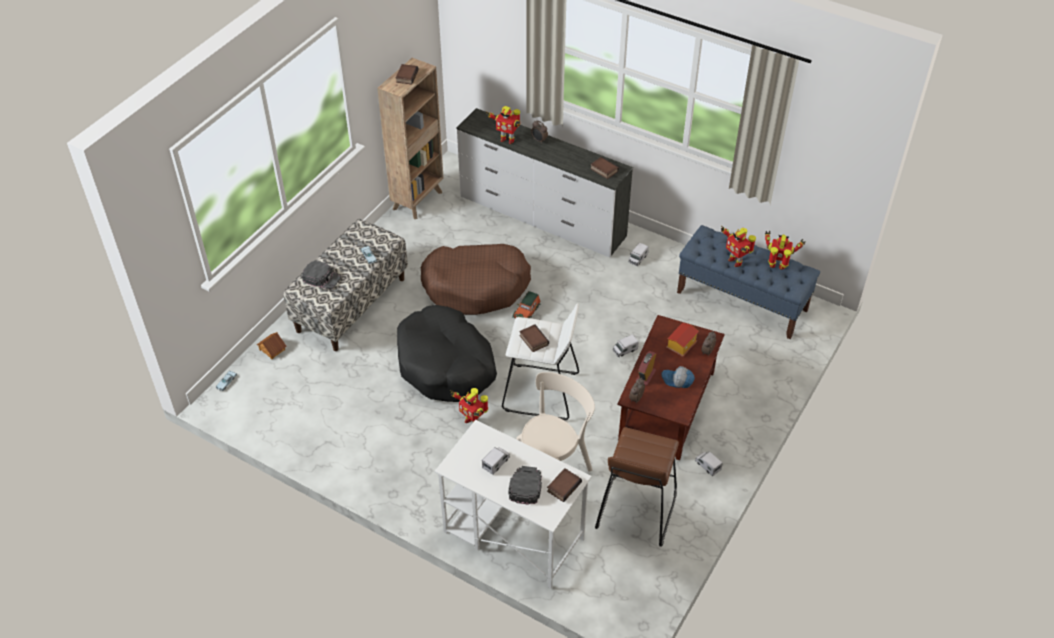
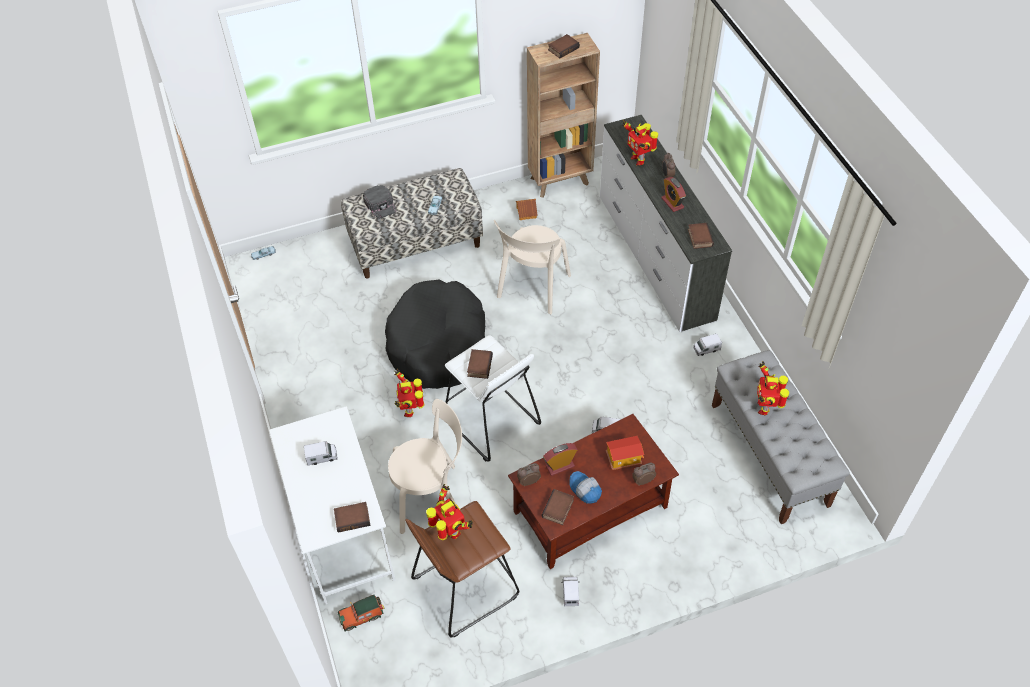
camera: 40 degrees right, 5 degrees up
toy house [256,332,287,359] -> toy house moved to [516,199,538,220]
brown dog bed [421,244,531,315] -> beige chair [494,220,571,314]
black cap [509,466,542,505] -> none
toy car [512,291,540,318] -> toy car moved to [338,595,384,632]
blue bench [677,225,820,339] -> grey bench [712,350,850,524]
toy robot [765,231,806,270] -> toy robot moved to [426,484,473,540]
none -> book [542,489,574,525]
none -> alarm clock [661,177,686,212]

